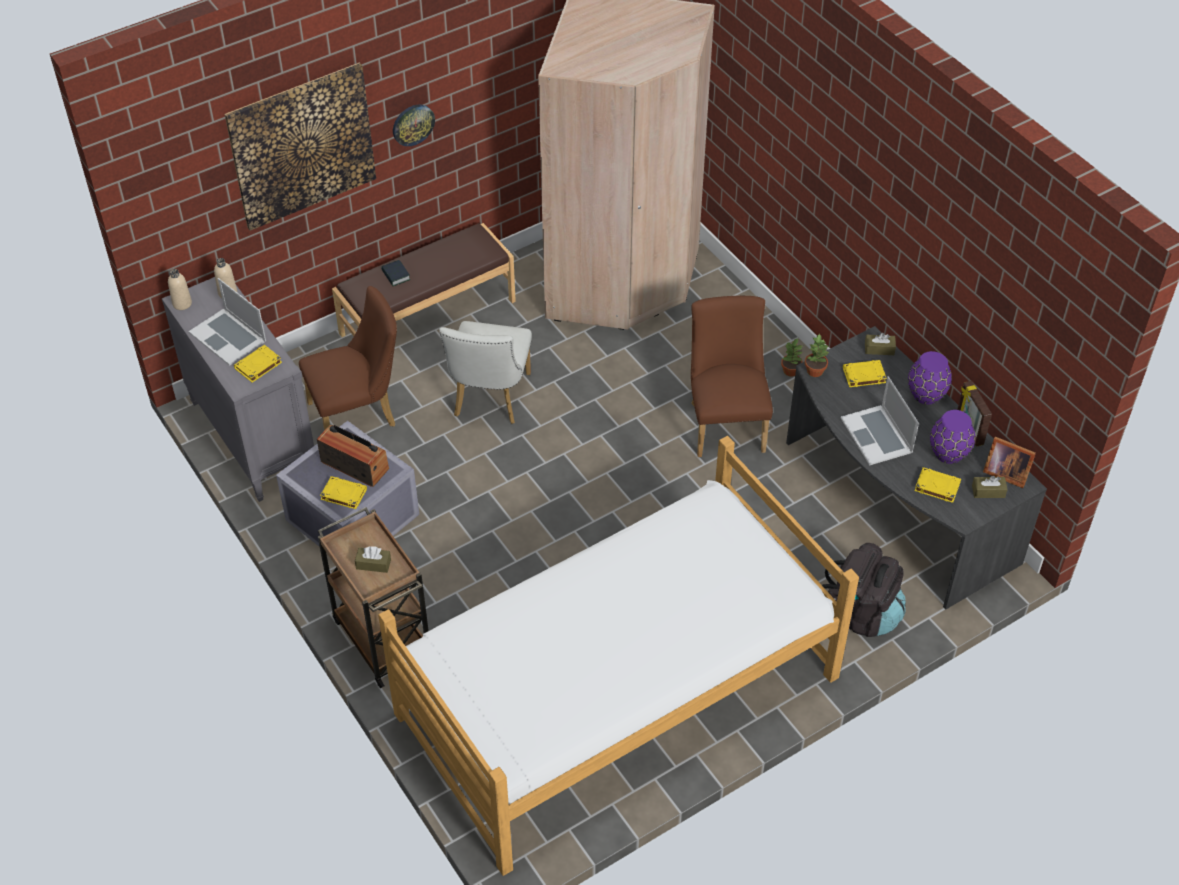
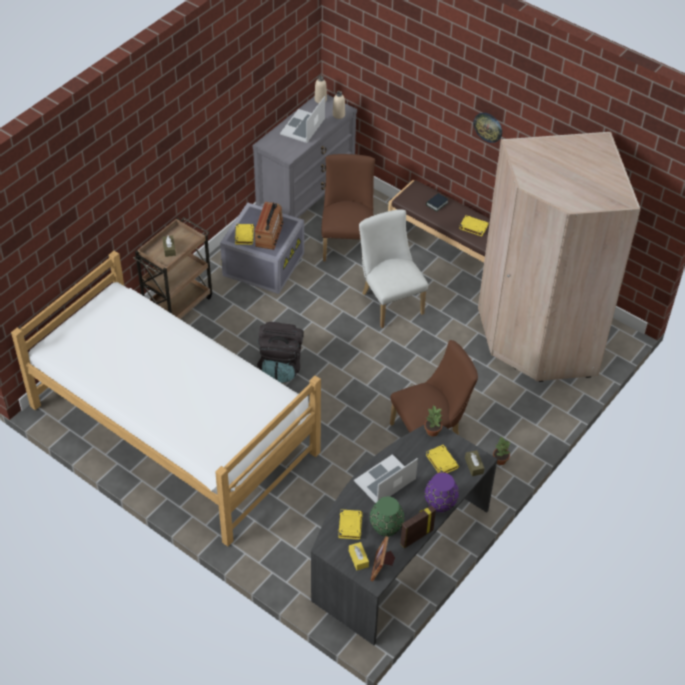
camera: 70 degrees right, 0 degrees up
picture [225,62,376,231] -> none
yellow book [234,345,282,382] -> yellow book moved to [459,215,489,236]
brown chair [299,286,397,431] -> brown chair turned 135 degrees counterclockwise [321,154,375,261]
white chair [439,321,532,424] -> white chair turned 75 degrees clockwise [359,209,428,328]
black backpack [822,543,906,637] -> black backpack moved to [257,322,304,383]
purple vase [930,410,975,464] -> green vase [370,496,404,537]
brown tissue box [972,476,1008,498] -> yellow tissue box [349,542,369,570]

